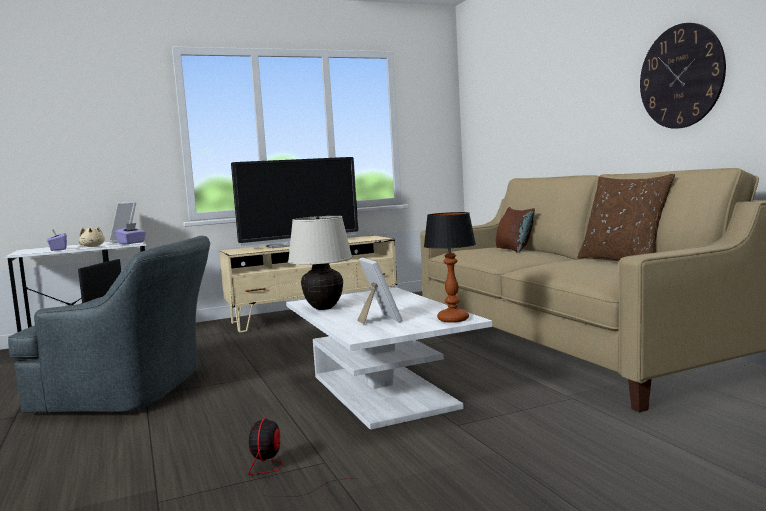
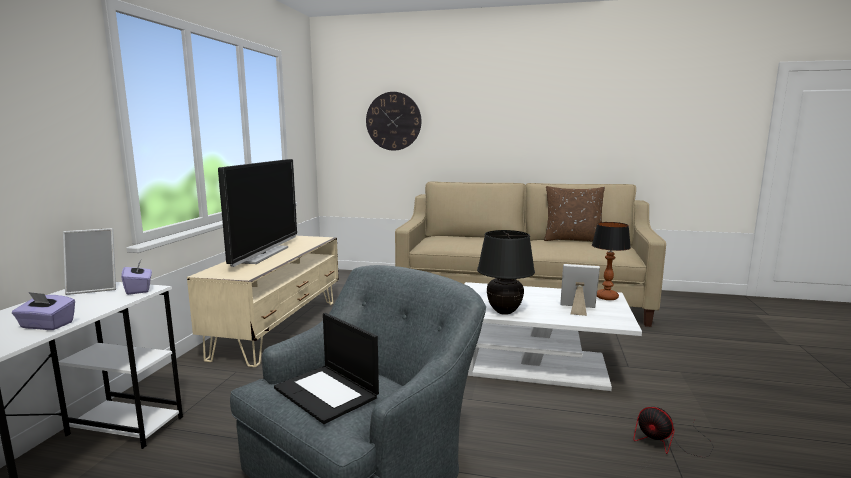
camera: 55 degrees left, 5 degrees up
beige plush toy [79,227,105,247] -> none
beige table lamp [288,216,353,310] -> black table lamp [477,230,535,315]
brown pillow [496,207,535,253] -> none
wall clock [640,23,726,129] -> wall clock moved to [366,92,421,151]

